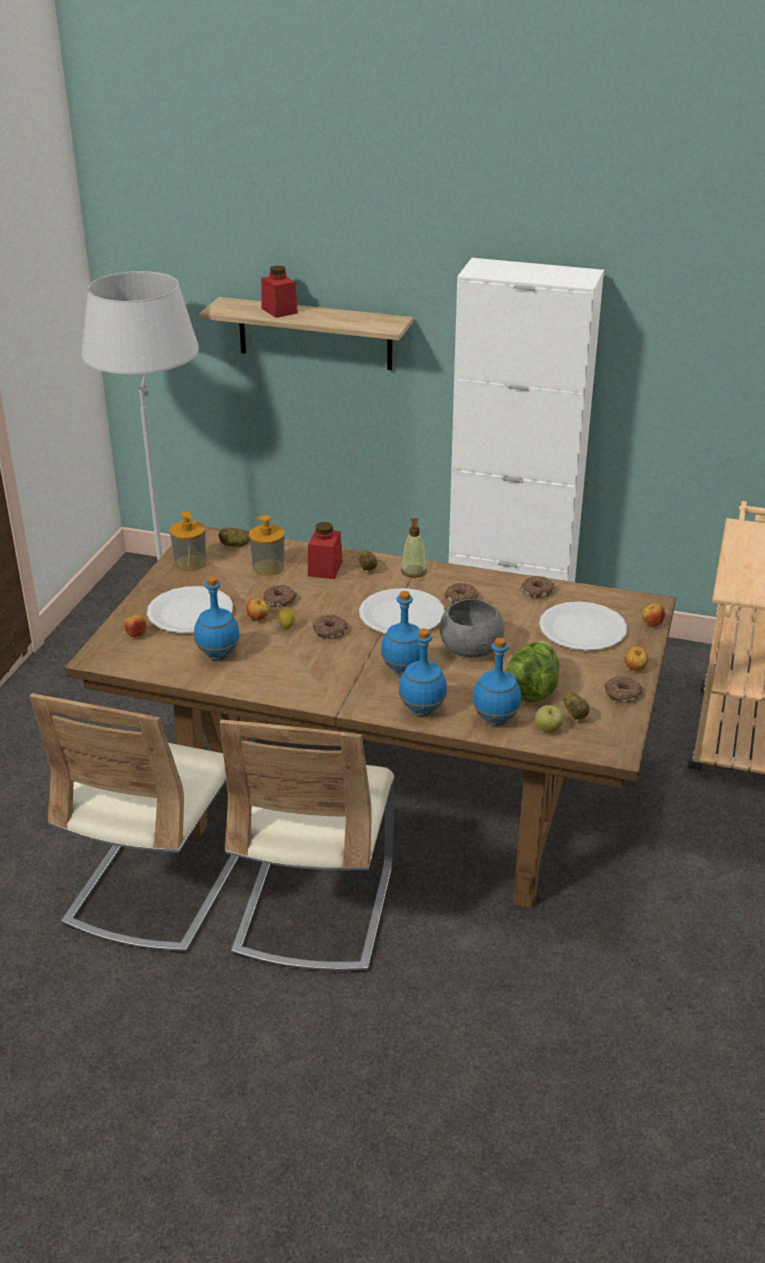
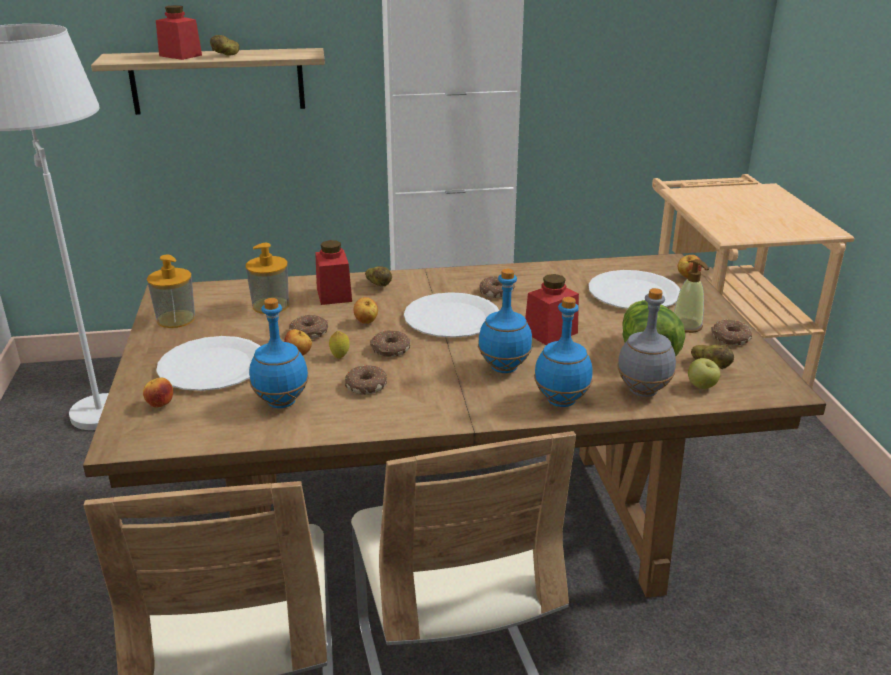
camera: 25 degrees left, 5 degrees down
potato [219,527,250,547] -> potato moved to [210,35,239,55]
soap dispenser [401,518,427,578] -> soap dispenser moved to [674,259,709,333]
grey bowl [440,599,504,658] -> red jar [525,274,579,345]
blue bottle [472,638,521,726] -> grey bottle [617,288,676,397]
donut [521,576,554,598] -> donut moved to [345,365,387,395]
apple [625,646,648,671] -> apple moved to [354,297,378,324]

